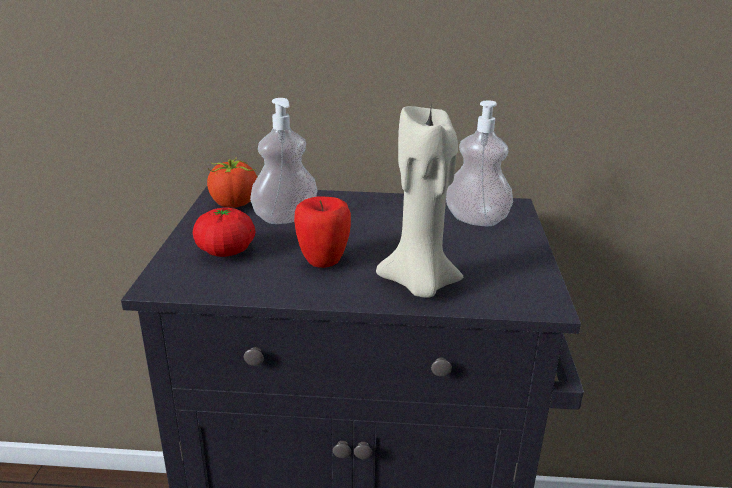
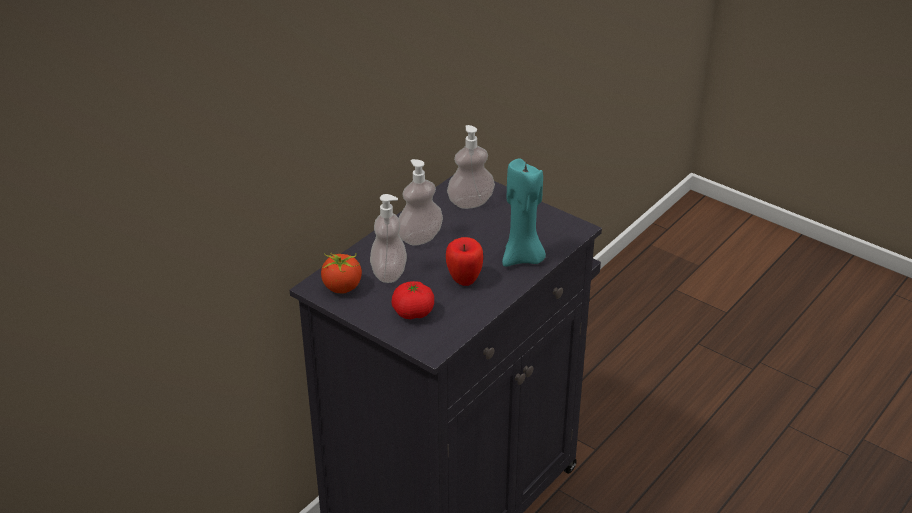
camera: 55 degrees left, 10 degrees up
beige candle [376,106,463,298] -> turquoise candle [502,158,546,267]
none -> soap dispenser [399,159,443,245]

